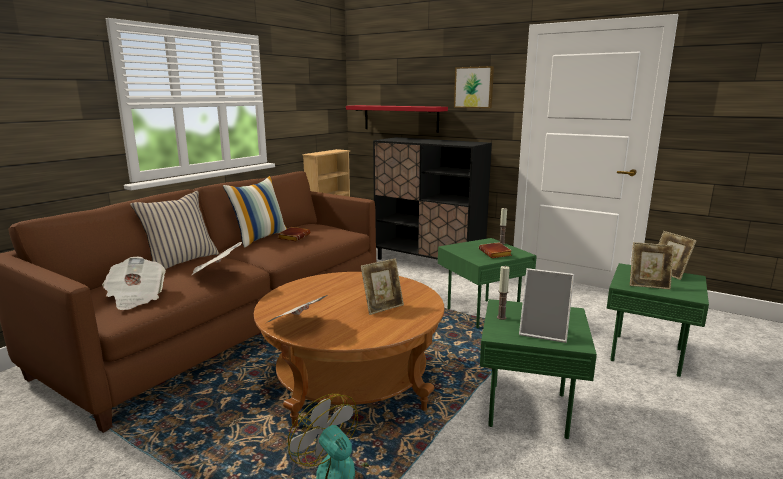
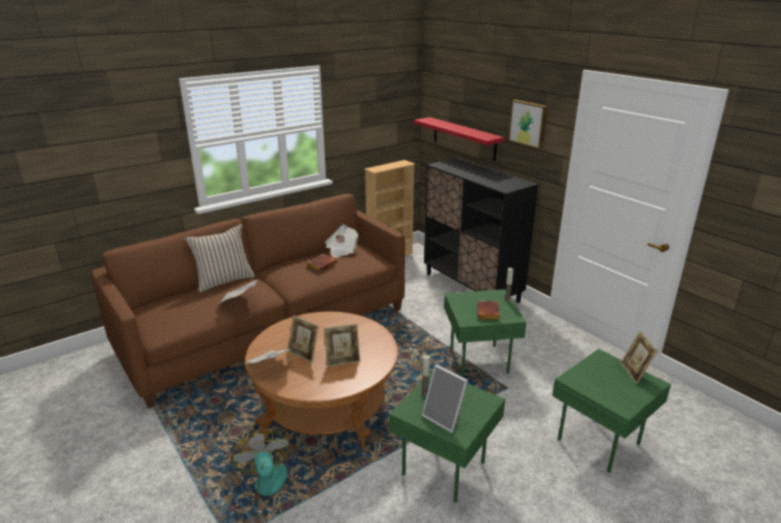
camera: 20 degrees right, 10 degrees up
newspaper [102,257,166,310] -> newspaper moved to [325,224,358,257]
pillow [223,176,287,248] -> none
picture frame [630,242,674,290] -> picture frame moved to [287,315,319,363]

